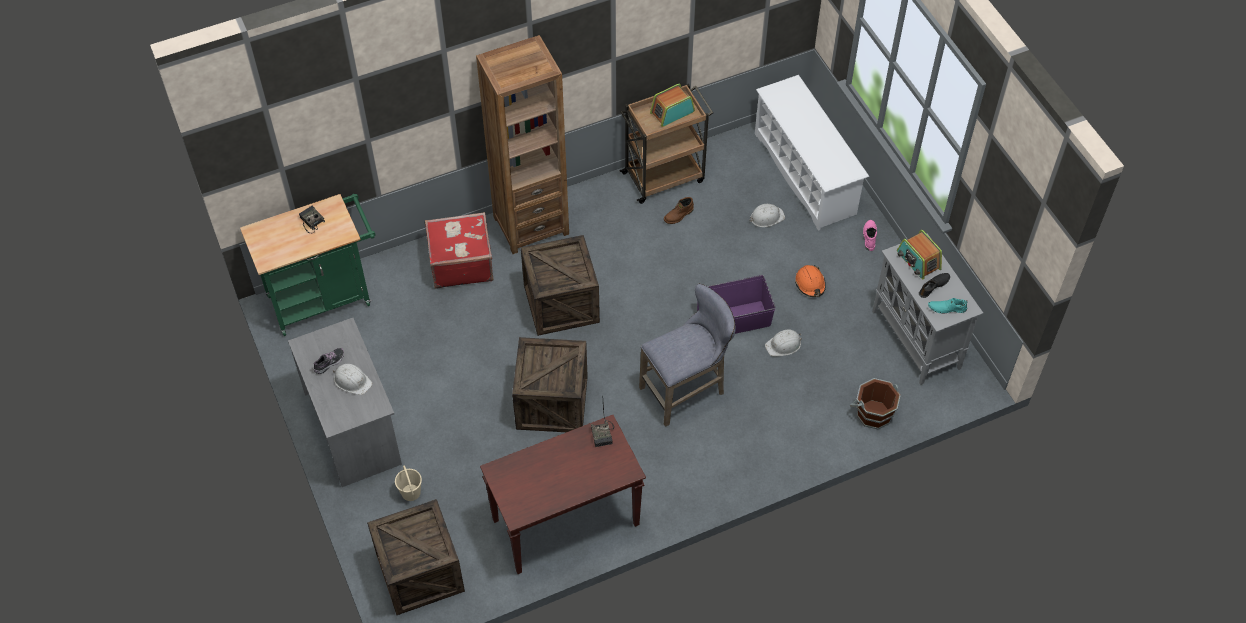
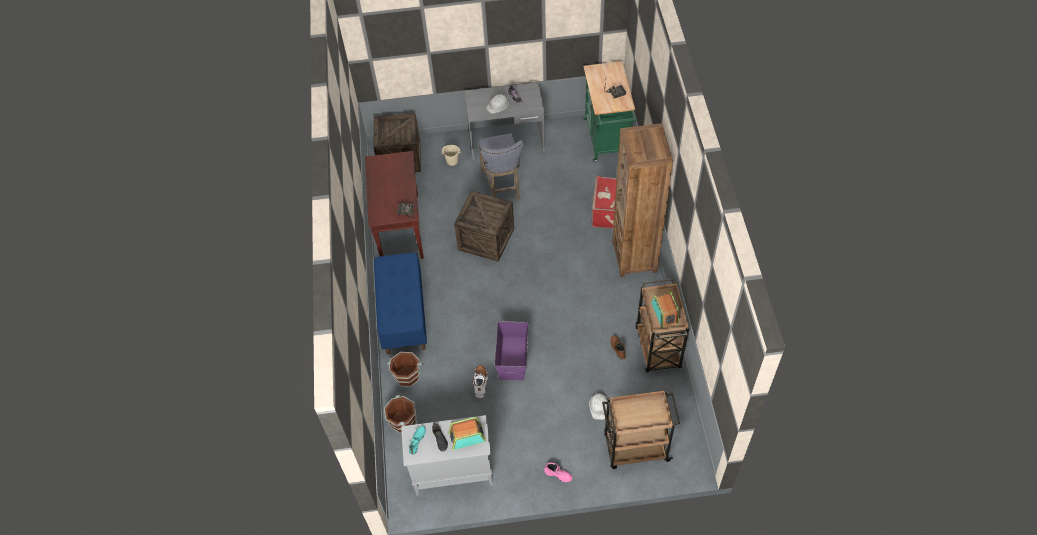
camera: 110 degrees right, 0 degrees up
crate [521,235,600,336] -> none
grey stool [639,284,736,427] -> grey stool moved to [478,133,524,200]
white shoe rack [755,75,869,231] -> brown cart [602,390,680,469]
white hard hat [765,329,802,356] -> white boot [473,365,488,398]
orange hard hat [795,265,826,297] -> none
none -> blue bench [374,252,427,355]
none -> brown bucket [387,352,424,387]

